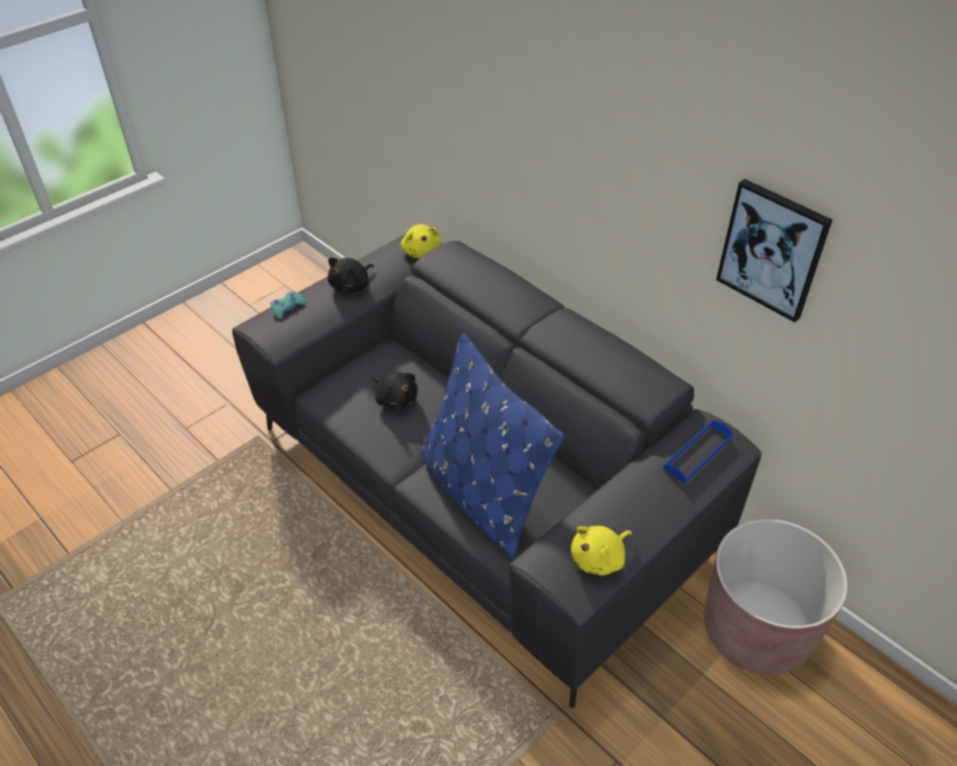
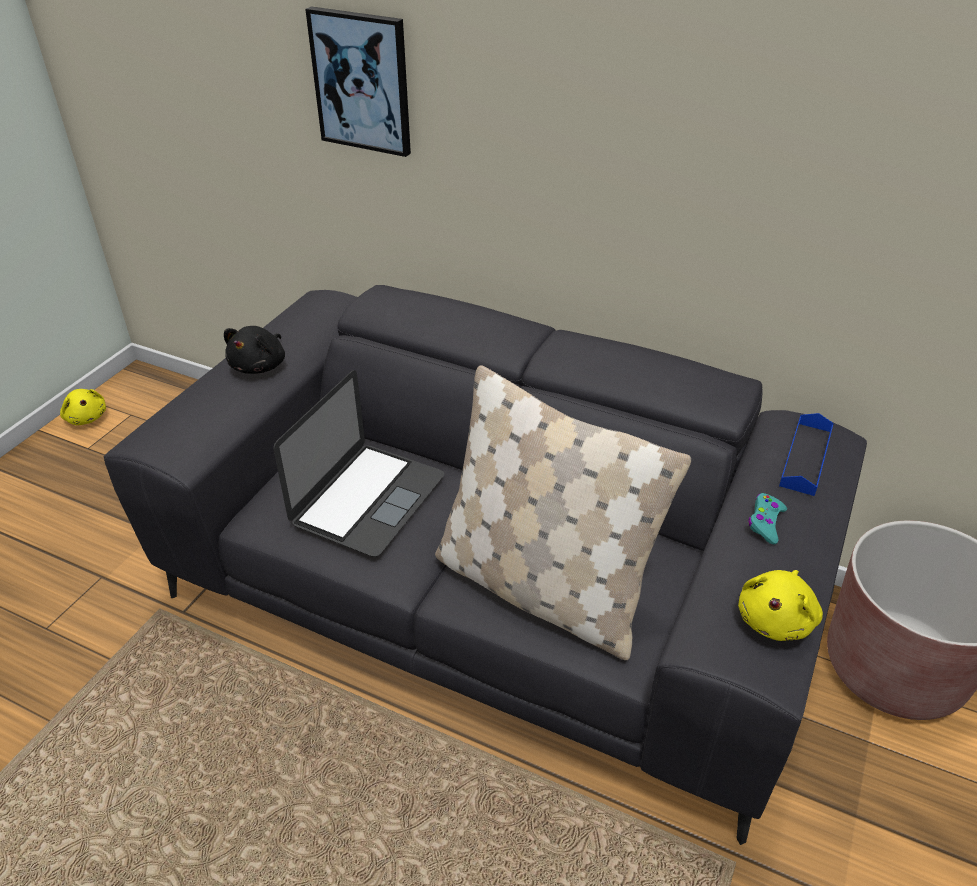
camera: 20 degrees left, 5 degrees down
turquoise game controller [271,291,306,319] -> turquoise game controller moved to [748,493,787,545]
black plush toy [372,372,418,410] -> laptop [273,370,444,557]
yellow plush toy [401,224,441,258] -> yellow plush toy moved to [60,389,106,425]
blue pillow [421,333,564,558] -> beige pillow [435,365,691,661]
picture [716,179,832,322] -> picture moved to [305,6,411,157]

